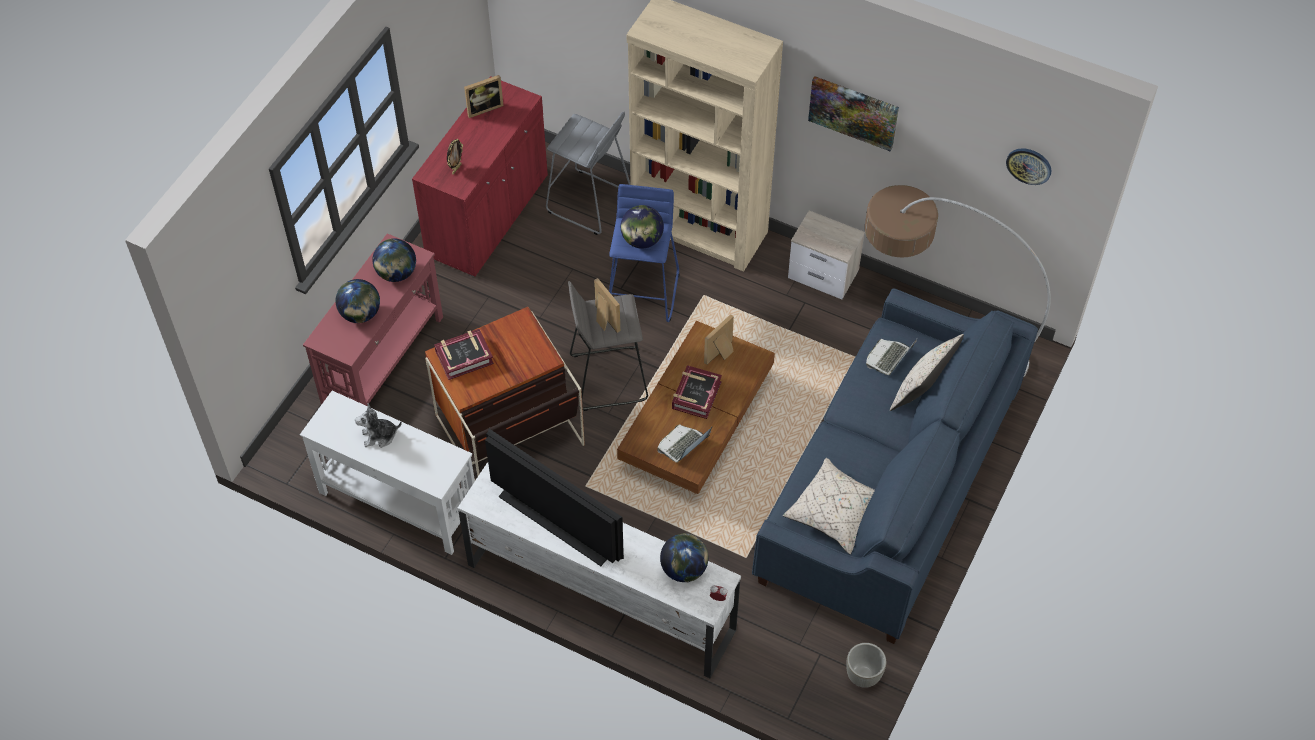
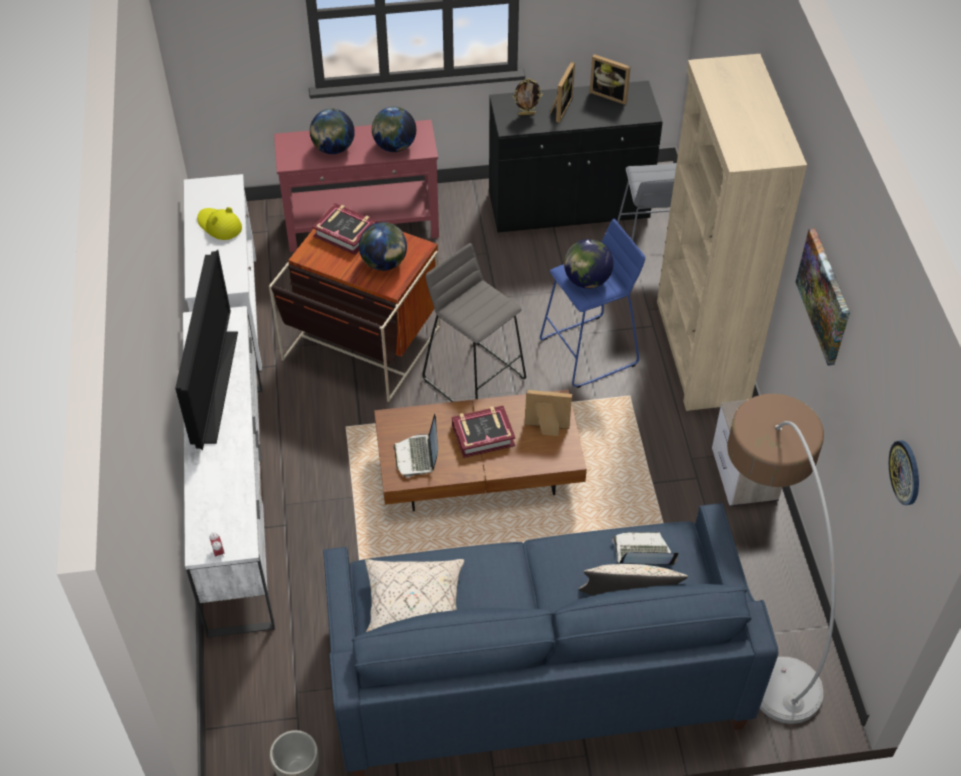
camera: 55 degrees right, 5 degrees down
plush toy [355,403,402,448] -> yellow hat [197,207,242,240]
red cabinet [412,76,548,277] -> black cabinet [489,81,663,233]
picture frame [594,278,620,333] -> picture frame moved to [550,61,575,123]
laptop [657,424,713,463] -> laptop turned 105 degrees counterclockwise [394,414,438,478]
globe [660,533,708,582] -> globe moved to [359,222,407,271]

